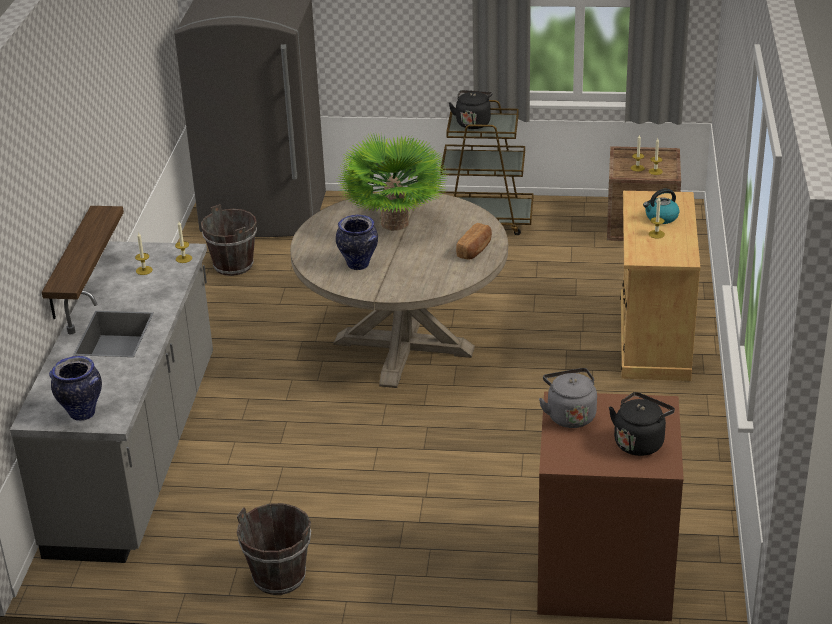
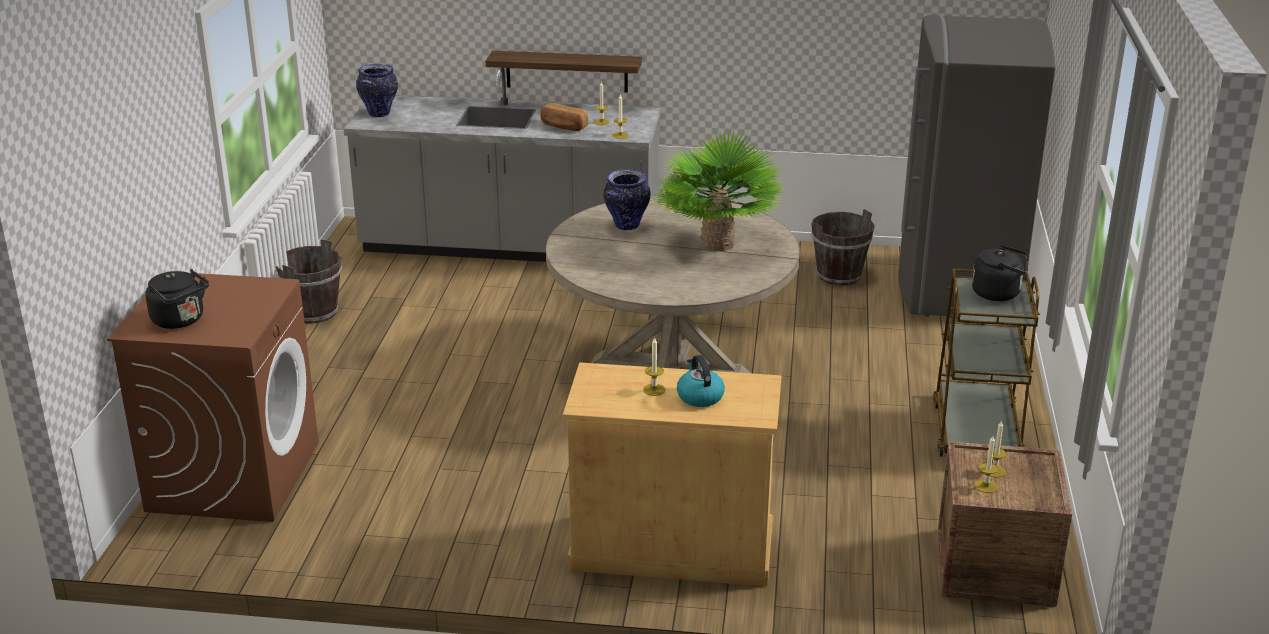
camera: 90 degrees right, 5 degrees down
bread [456,223,492,260] -> bread moved to [540,103,588,131]
grey kettle [539,368,597,428] -> none

